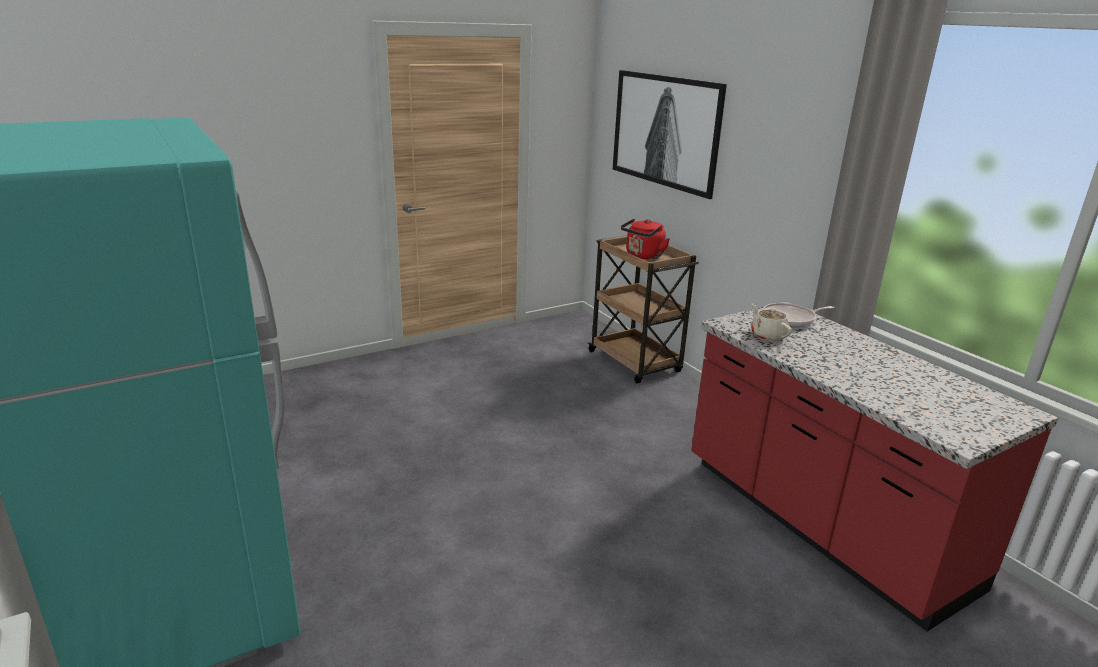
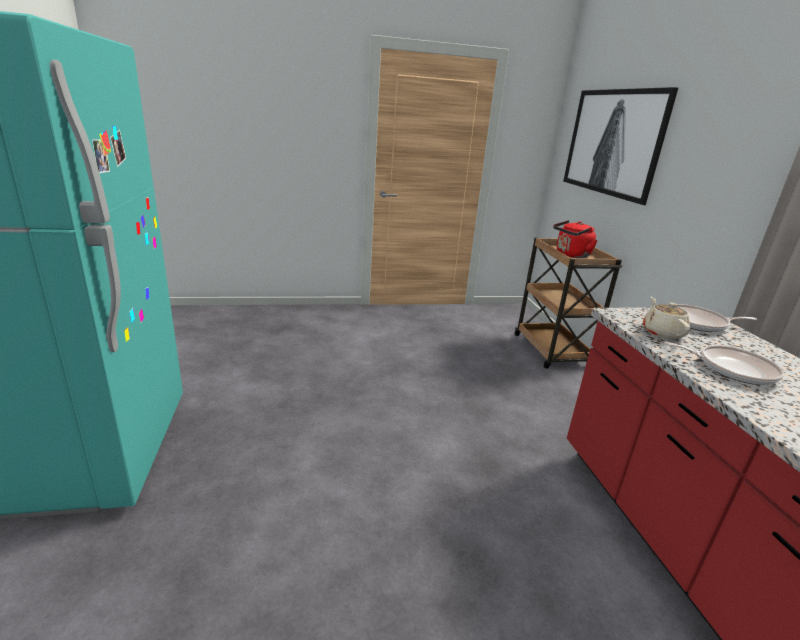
camera: 20 degrees right, 0 degrees up
none -> frying pan [664,342,784,385]

